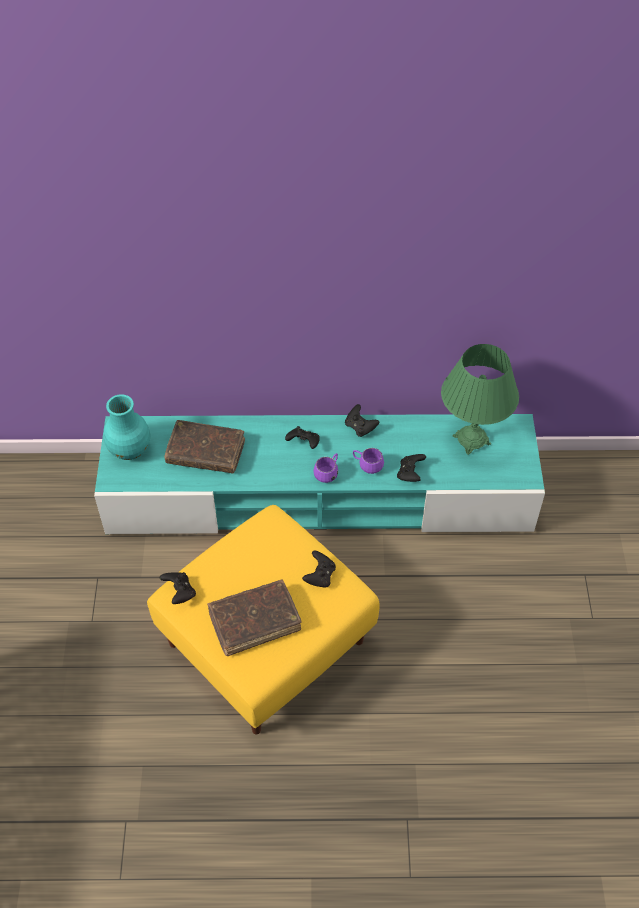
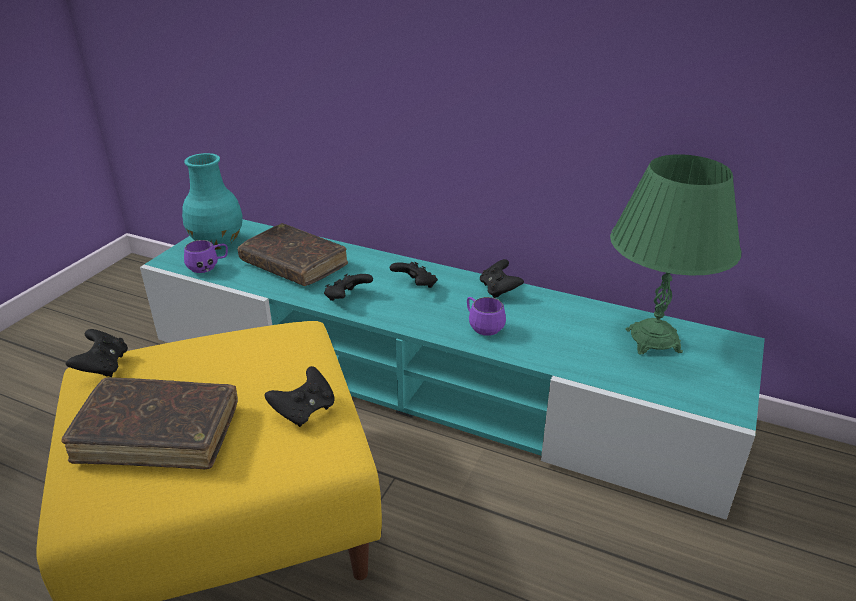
camera: 25 degrees right, 20 degrees down
purple mug [313,453,338,483] -> purple mug moved to [184,240,228,273]
black game controller [397,454,426,482] -> black game controller moved to [324,274,373,301]

